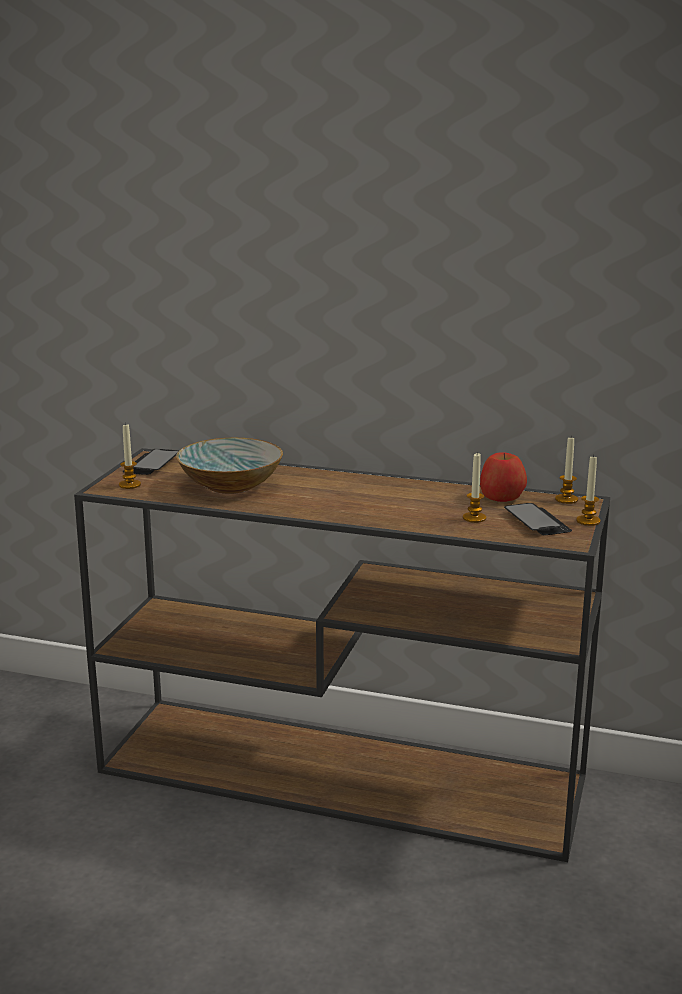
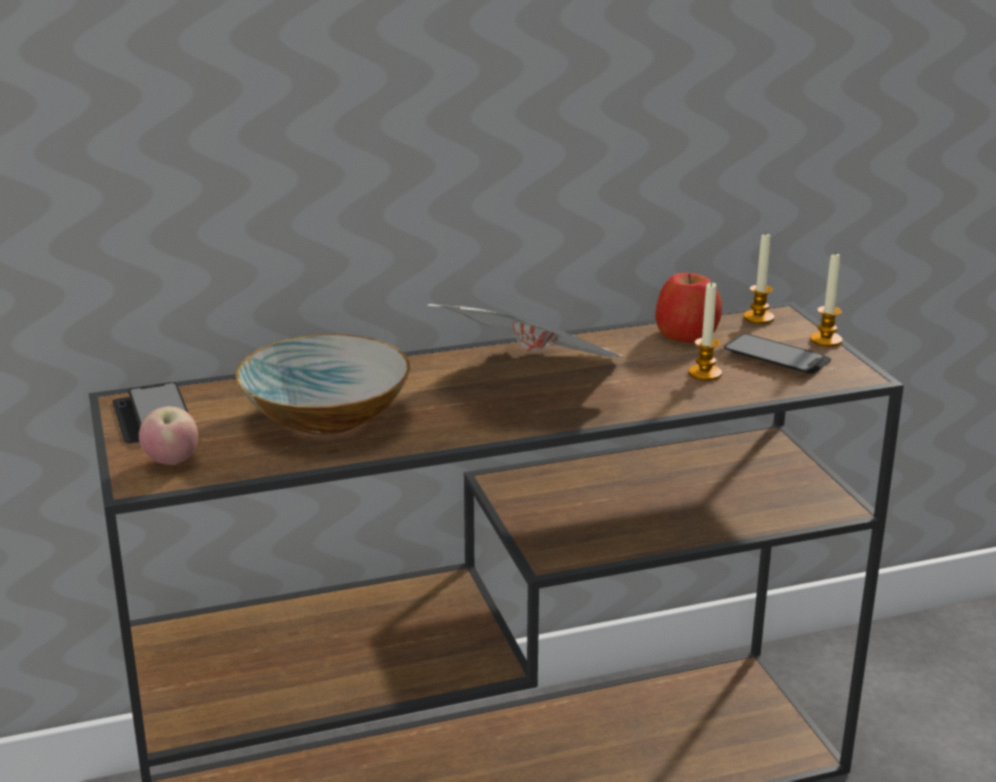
camera: 35 degrees left, 5 degrees up
candle [119,423,141,489] -> apple [139,406,198,465]
none -> newspaper [428,304,626,360]

